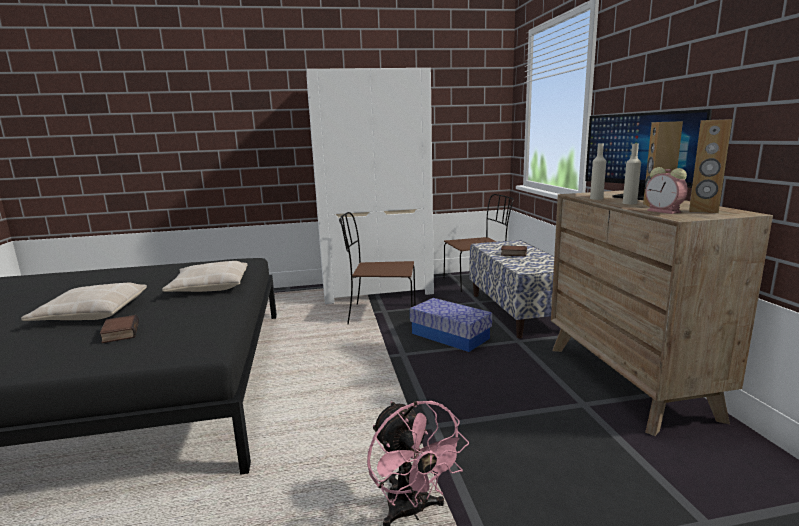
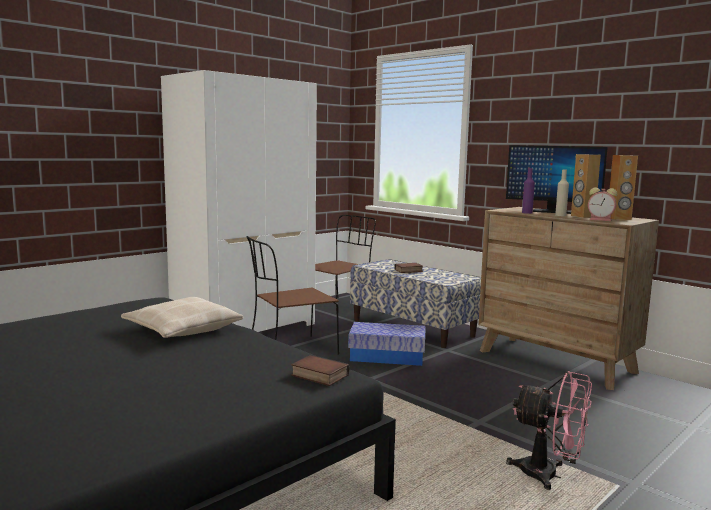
camera: 35 degrees left, 5 degrees down
beige pillow [21,283,147,321] -> none
book [99,315,139,343] -> book moved to [291,355,349,386]
beige bottle [590,143,606,200] -> purple bottle [522,168,535,214]

